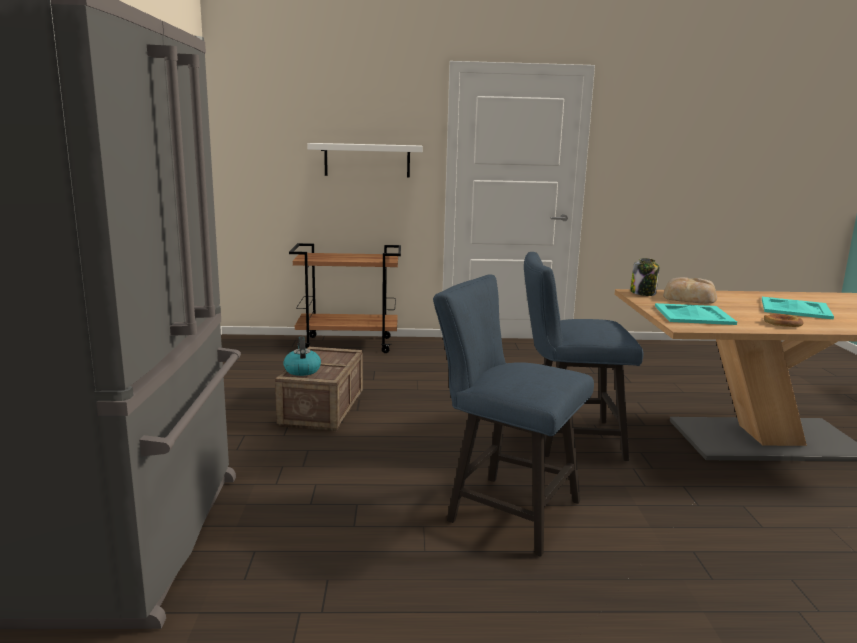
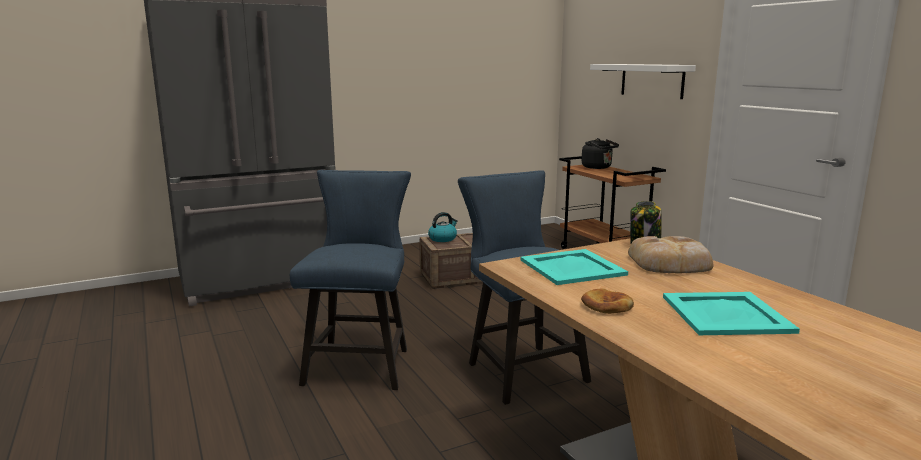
camera: 65 degrees right, 0 degrees up
none -> black kettle [581,138,619,169]

